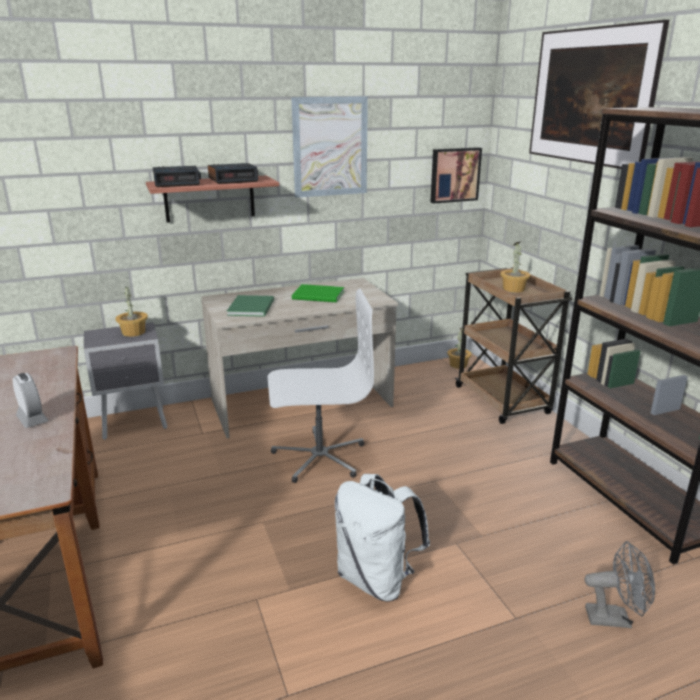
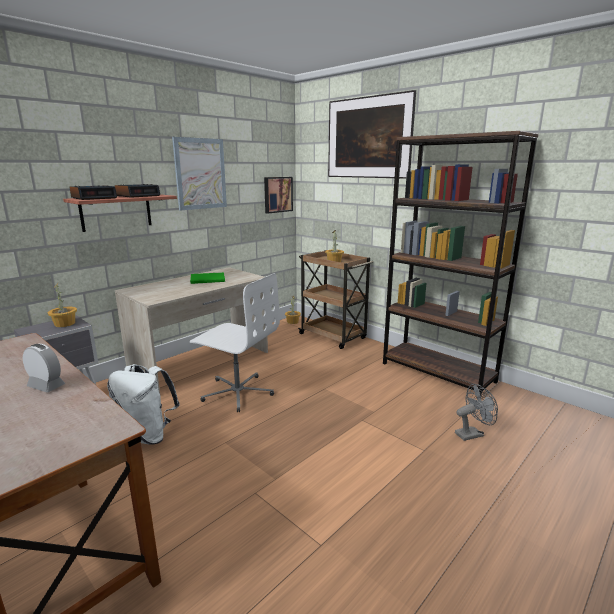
camera: 25 degrees left, 5 degrees down
green book [227,295,274,317] -> none
white office chair [268,289,374,483] -> white office chair turned 60 degrees clockwise [190,273,280,412]
white backpack [335,474,430,602] -> white backpack moved to [107,364,180,444]

